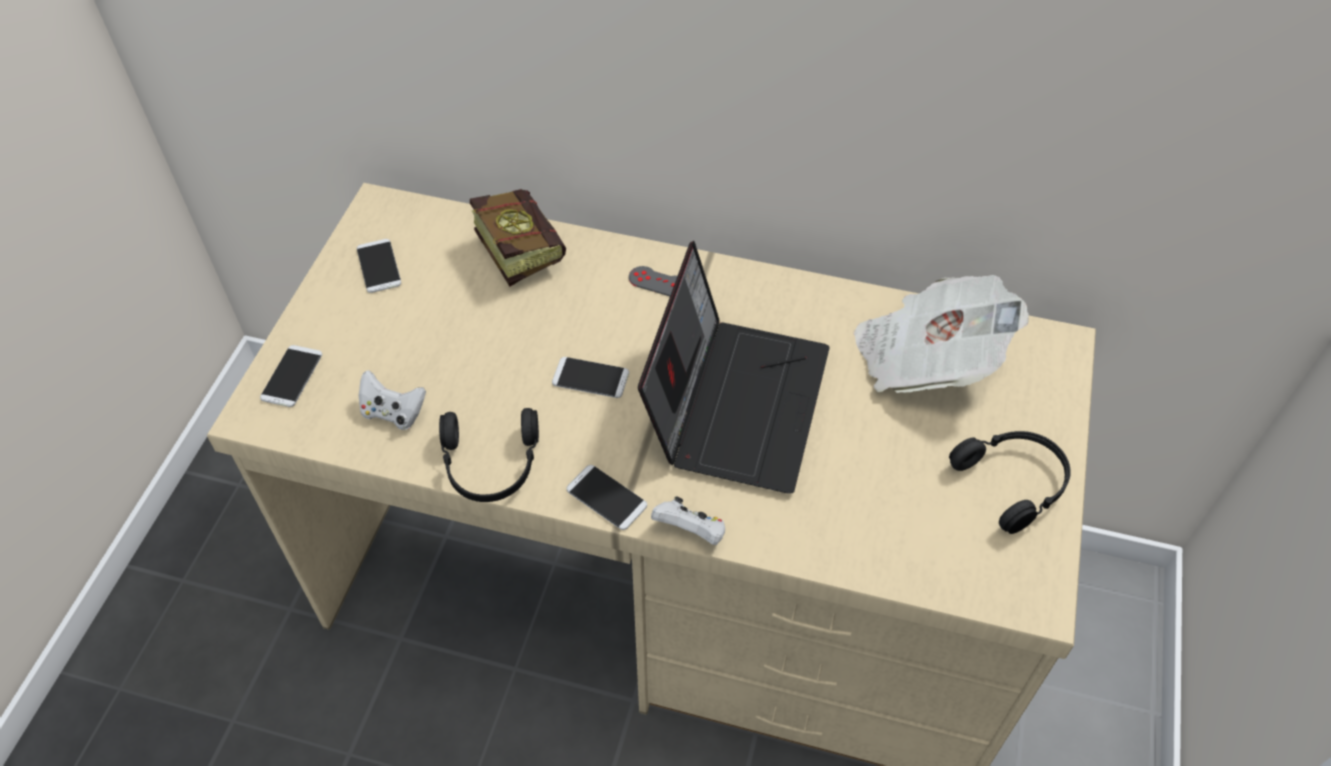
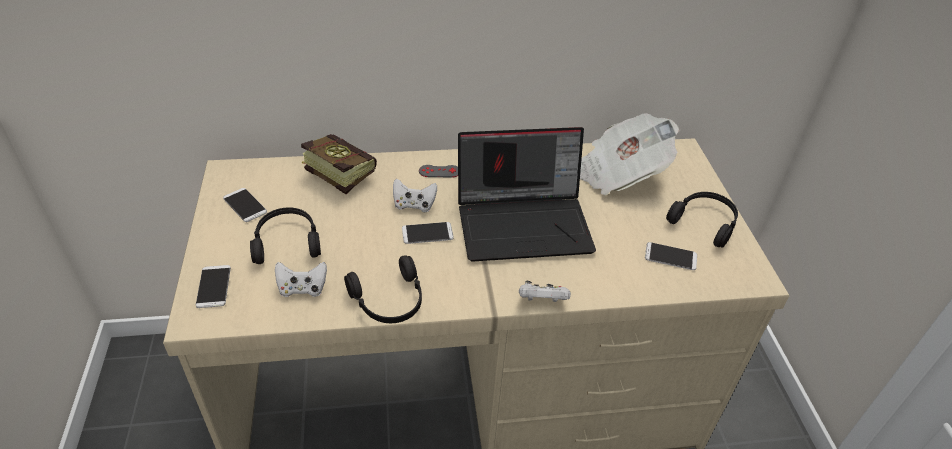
camera: 25 degrees left, 10 degrees down
phone [567,465,647,530] -> phone moved to [645,242,697,270]
laptop [638,241,830,494] -> laptop turned 90 degrees clockwise [458,127,596,262]
none -> black headphones [250,207,321,264]
none -> white game controller [393,178,437,212]

